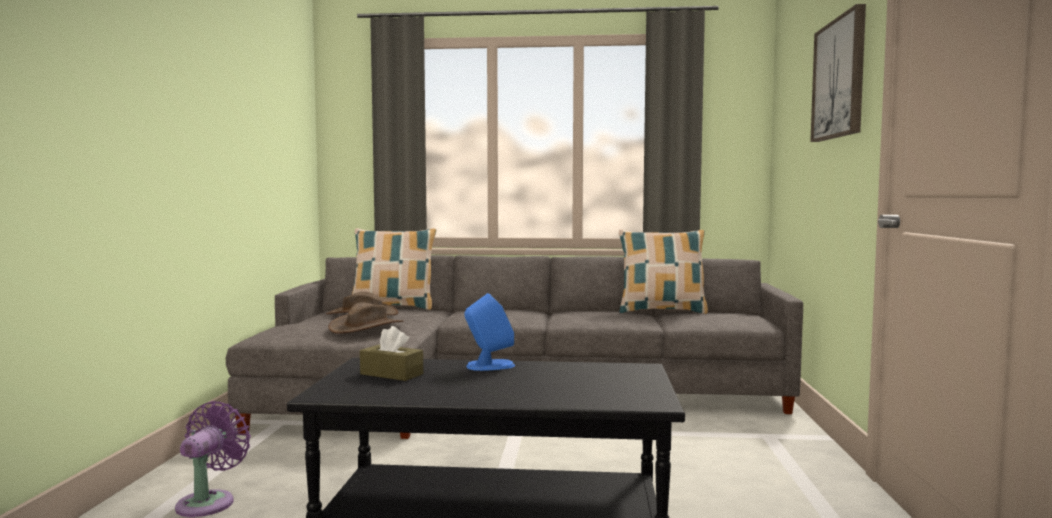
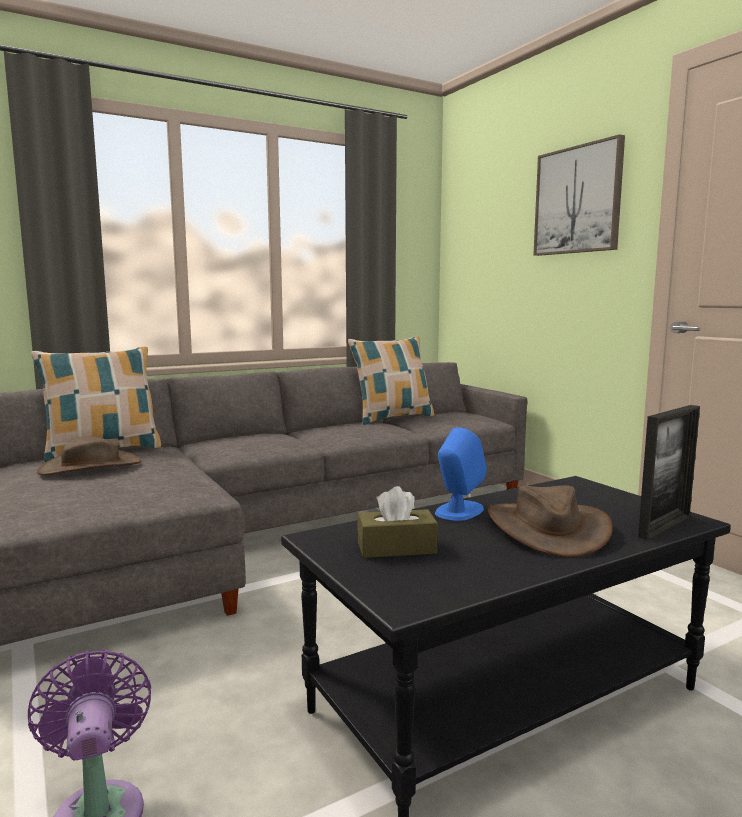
camera: 35 degrees left, 5 degrees up
brown hat [328,302,404,334] -> brown hat moved to [488,485,613,558]
none -> picture frame [638,405,700,540]

